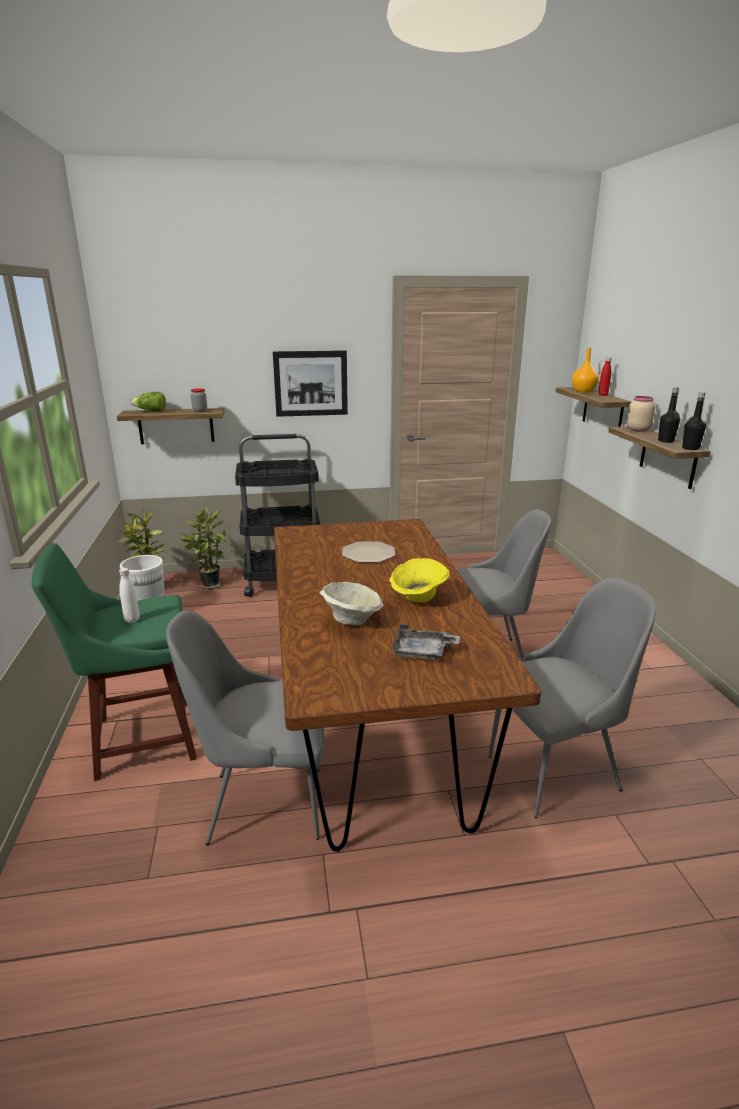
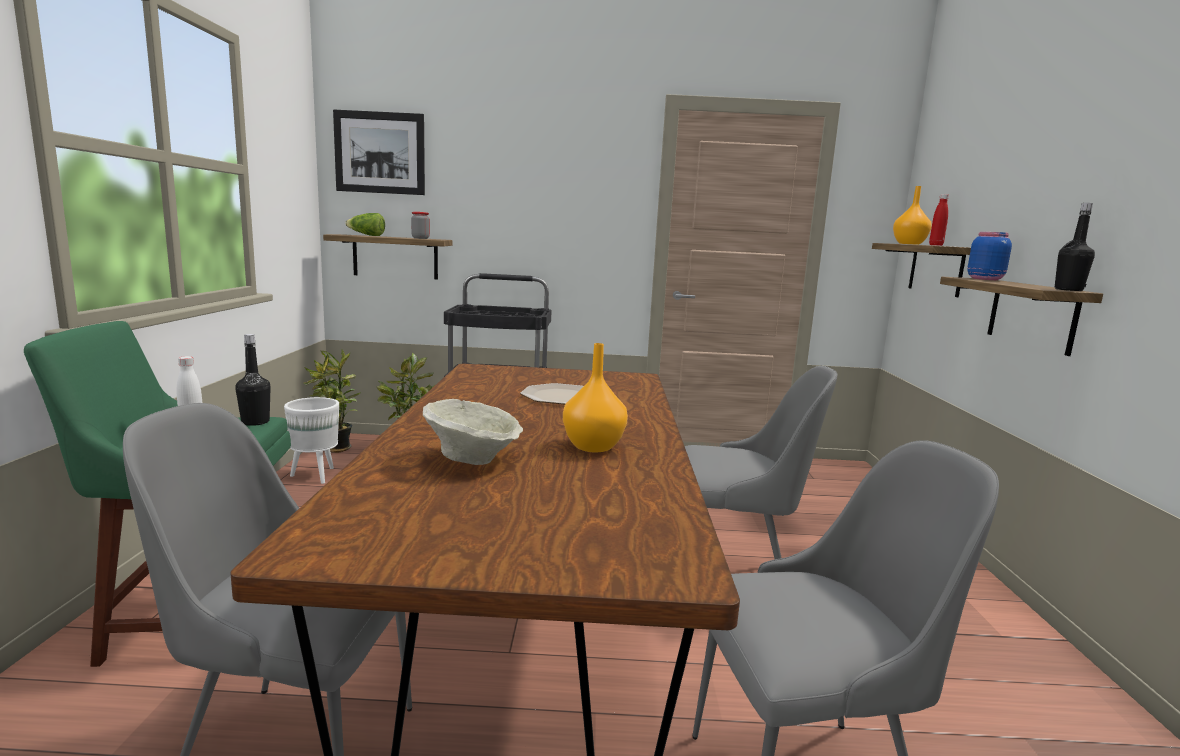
camera: 10 degrees right, 10 degrees down
picture [273,350,348,417] -> picture moved to [333,110,425,195]
yellow bowl [389,558,450,603] -> orange vase [563,343,628,452]
grey tray [391,624,460,661] -> none
beige jar [627,396,655,432] -> blue jar [967,232,1012,280]
black bottle [658,387,680,443] -> black bottle moved to [235,334,271,426]

